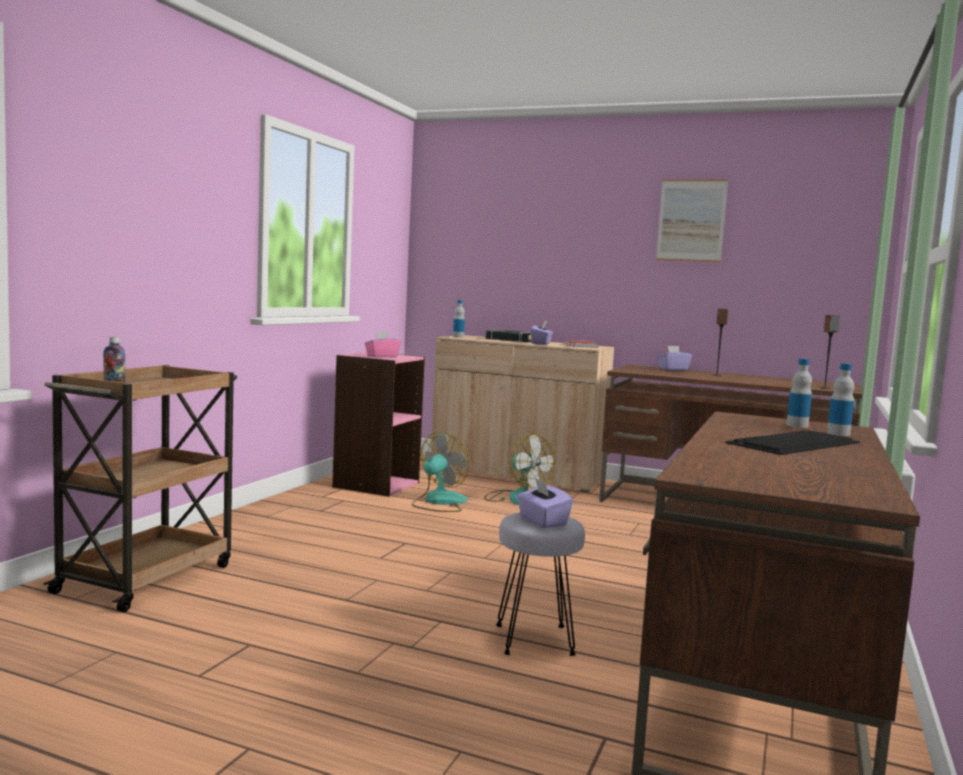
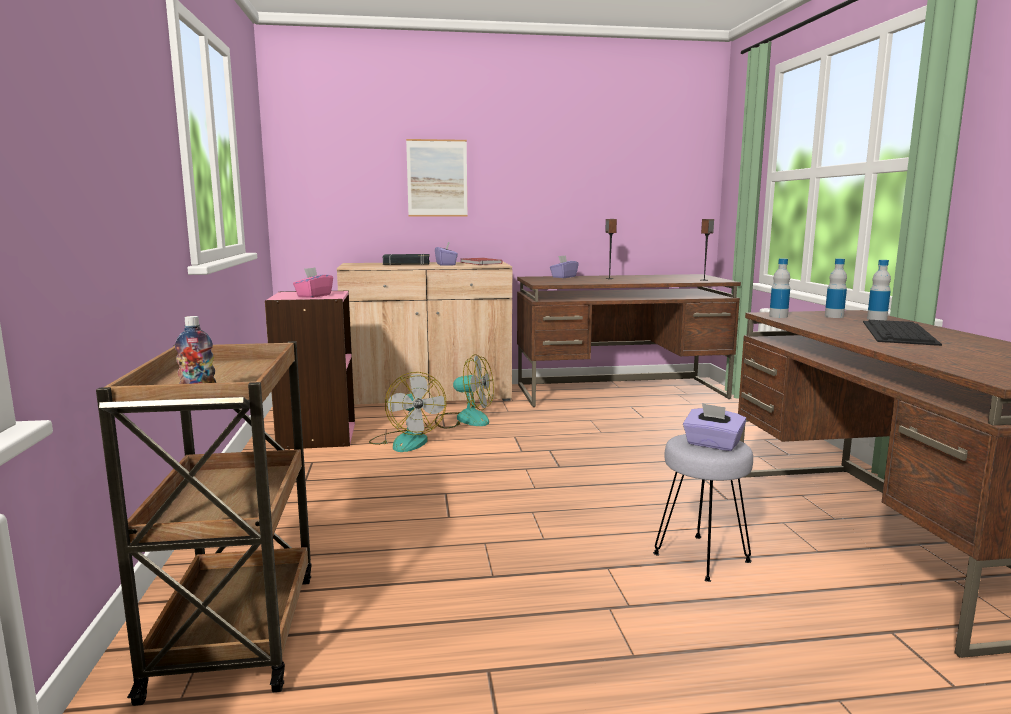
camera: 30 degrees left, 5 degrees up
fan [412,432,469,512] -> fan turned 150 degrees clockwise [369,372,446,452]
bottle [453,300,465,338] -> bottle moved to [769,258,790,318]
picture [656,180,728,262] -> picture moved to [406,139,468,217]

